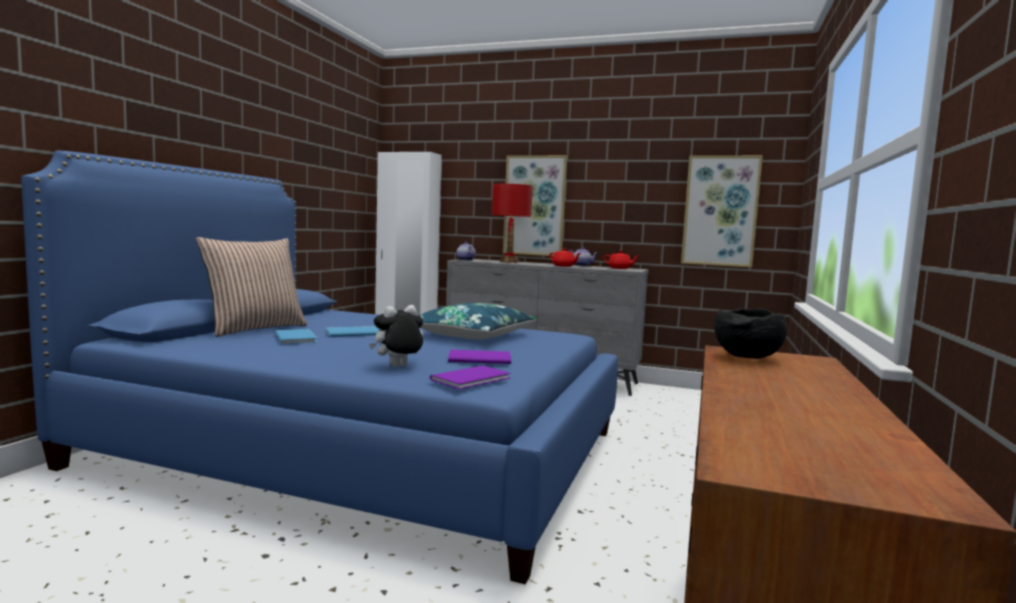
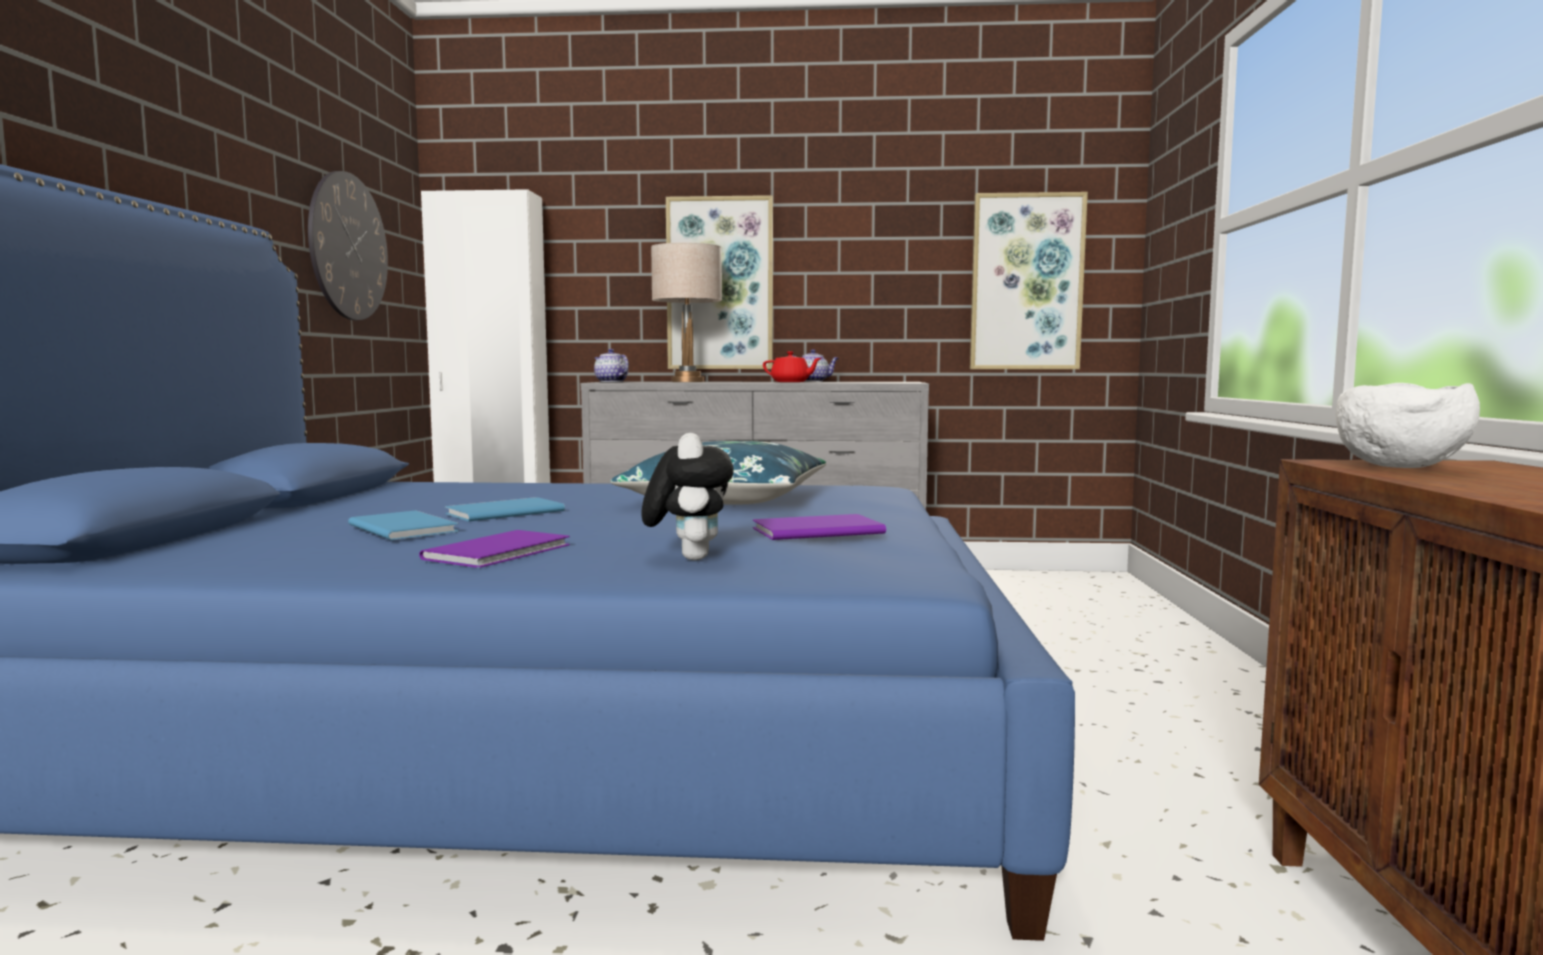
camera: 15 degrees left, 0 degrees up
pillow [196,237,307,337] -> none
plush toy [369,305,423,367] -> plush toy turned 135 degrees clockwise [641,433,734,560]
purple book [430,366,510,389] -> purple book moved to [419,530,570,568]
red table lamp [491,184,533,263] -> beige table lamp [651,243,722,382]
red teapot [603,251,640,269] -> none
black bowl [714,308,787,359] -> white bowl [1336,383,1480,468]
none -> wall clock [308,171,388,320]

